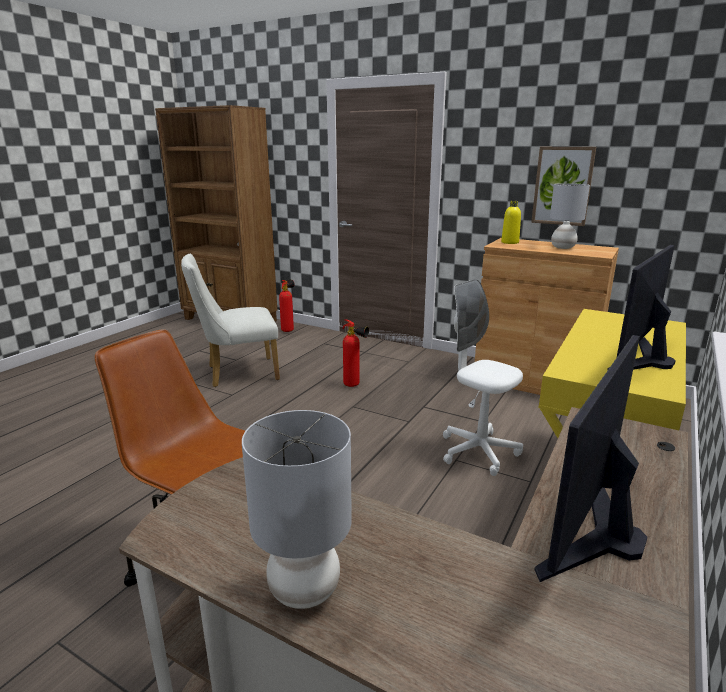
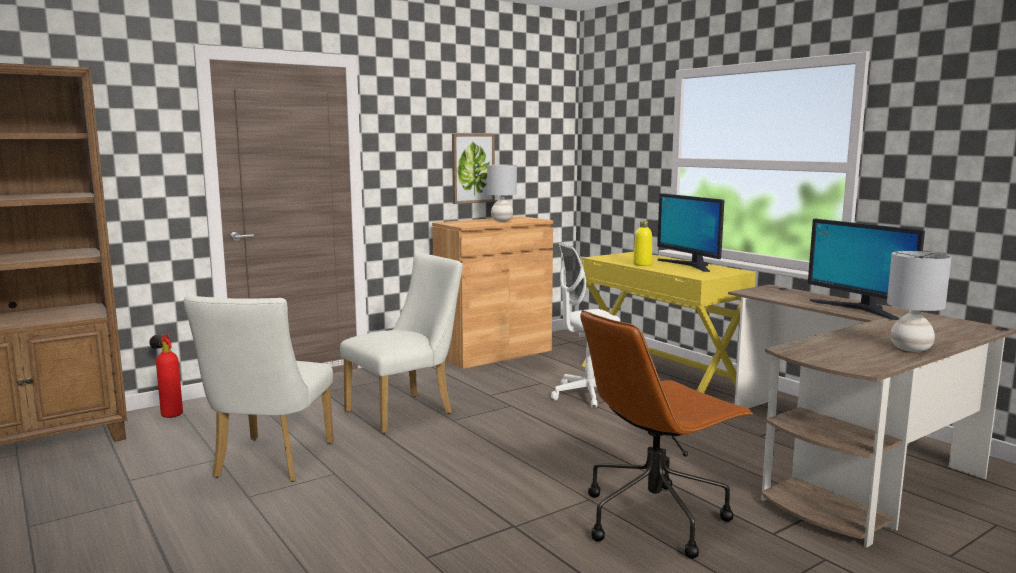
camera: 65 degrees left, 10 degrees down
fire extinguisher [343,319,369,387] -> white chair [340,253,463,434]
yellow bottle [501,201,521,244] -> yellow bottle moved to [633,221,652,266]

